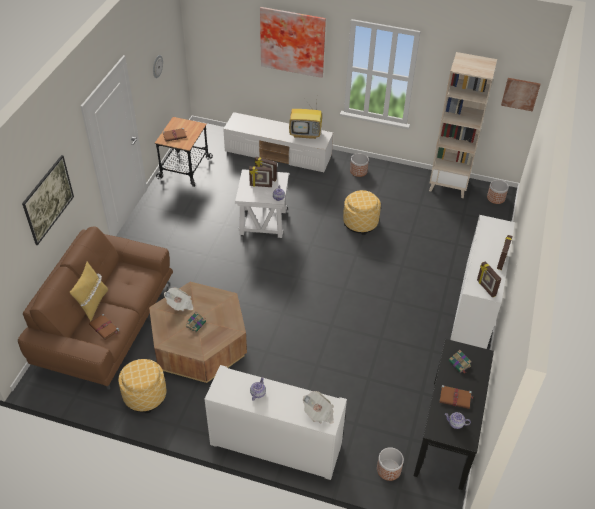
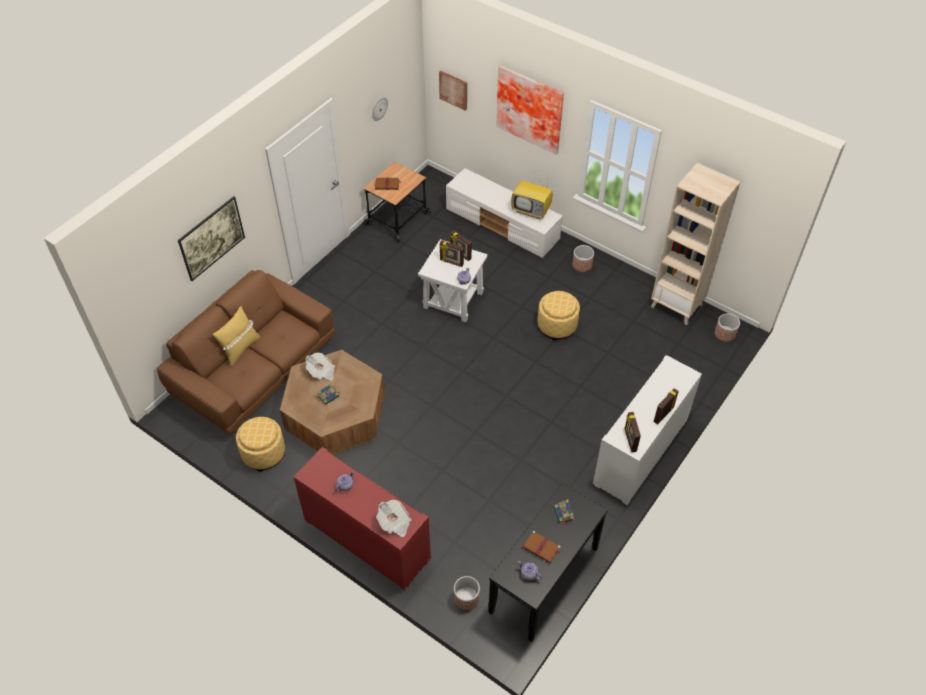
camera: 20 degrees right, 5 degrees up
brown book [89,314,119,340] -> none
white cabinet [204,365,347,480] -> red cabinet [294,447,431,590]
picture [501,78,540,112] -> picture moved to [439,71,467,111]

